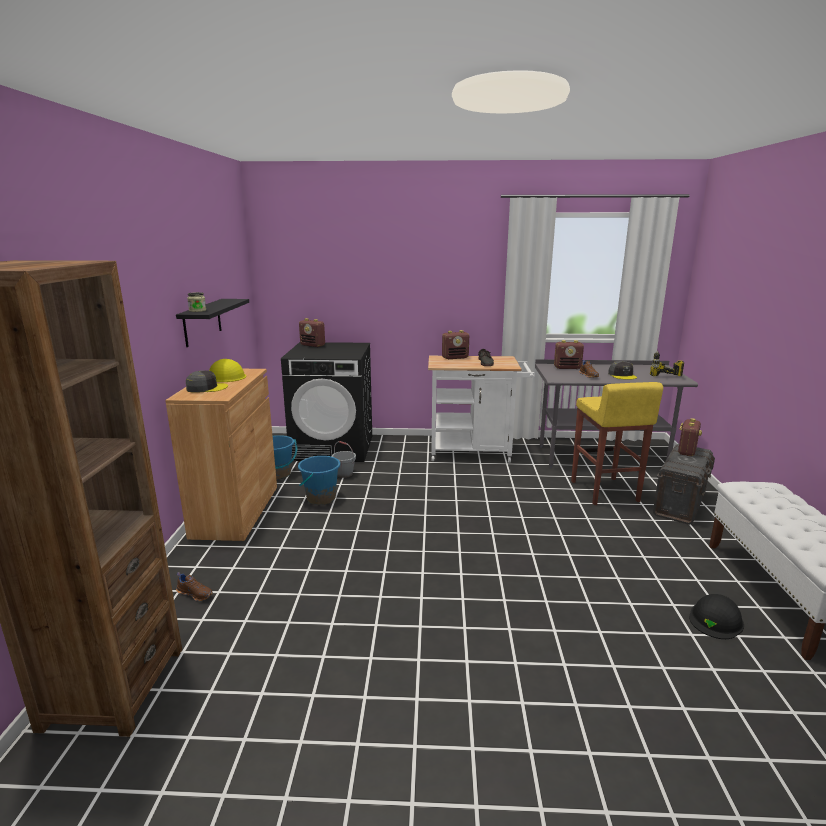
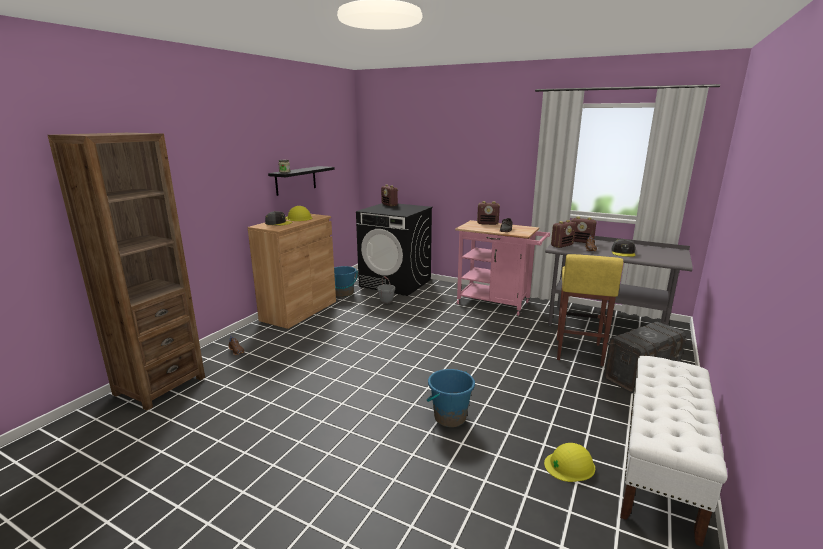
camera: 25 degrees right, 0 degrees up
blue bucket [298,456,340,505] -> blue bucket moved to [427,369,475,427]
white cart [428,356,535,463] -> pink cart [455,220,550,316]
power drill [650,350,684,376] -> none
radio [678,418,702,456] -> radio moved to [551,220,576,248]
black hard hat [689,594,744,639] -> yellow hard hat [544,443,595,482]

